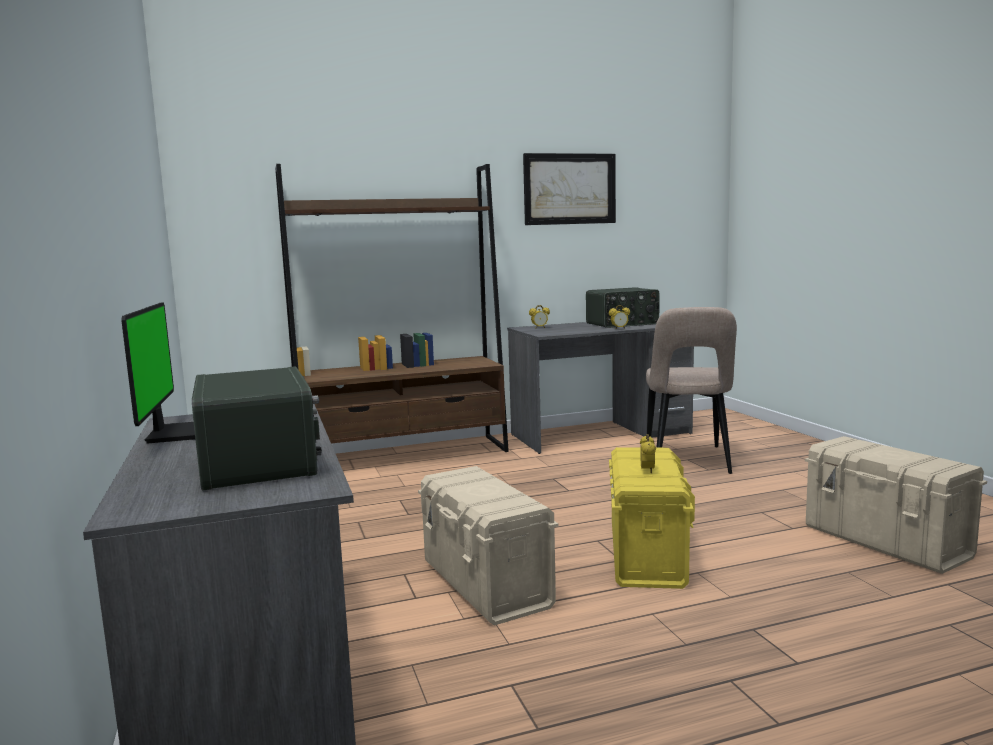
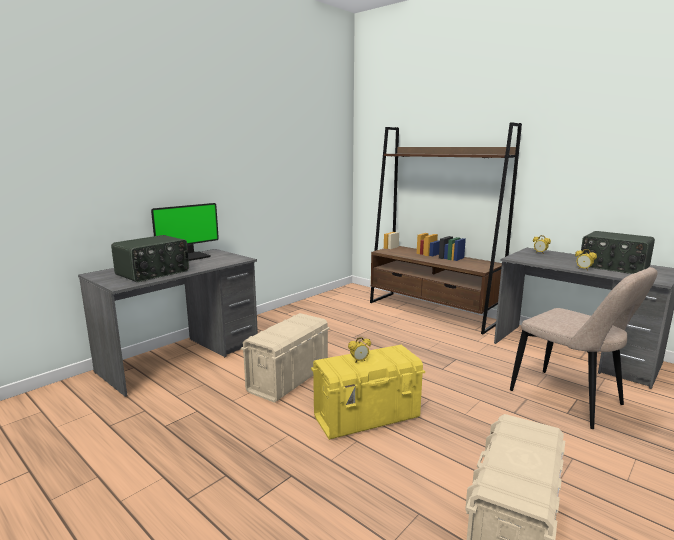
camera: 60 degrees right, 5 degrees up
picture [523,153,616,225] -> none
beige chair [646,307,737,474] -> beige chair turned 105 degrees counterclockwise [510,267,657,429]

